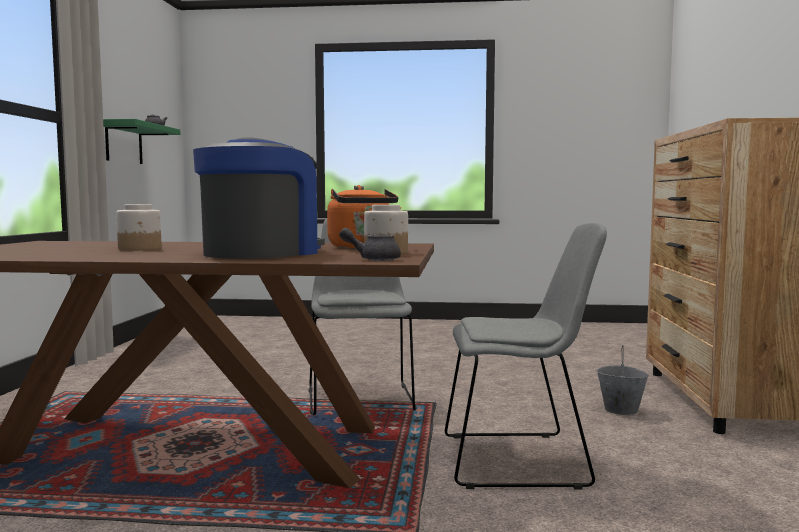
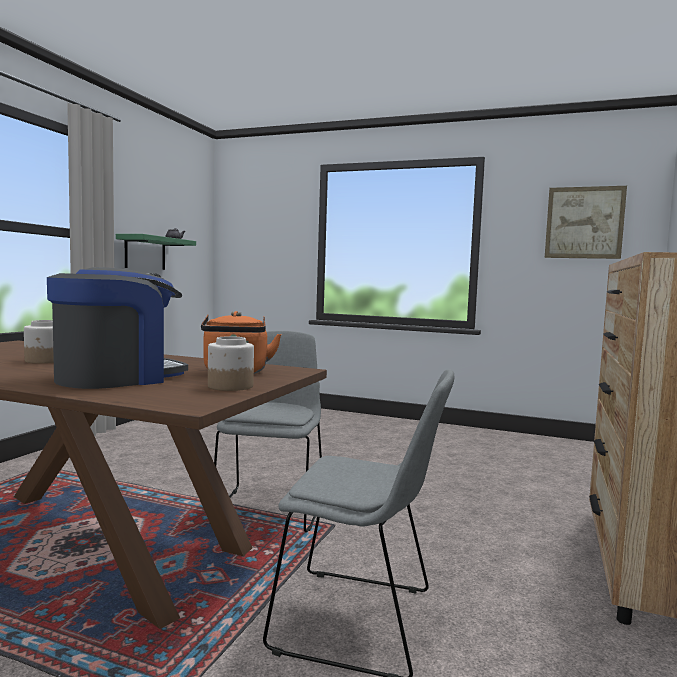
camera: 15 degrees right, 0 degrees up
grey teapot [339,228,401,261] -> none
grey bucket [596,345,649,415] -> none
none -> picture [545,186,627,259]

